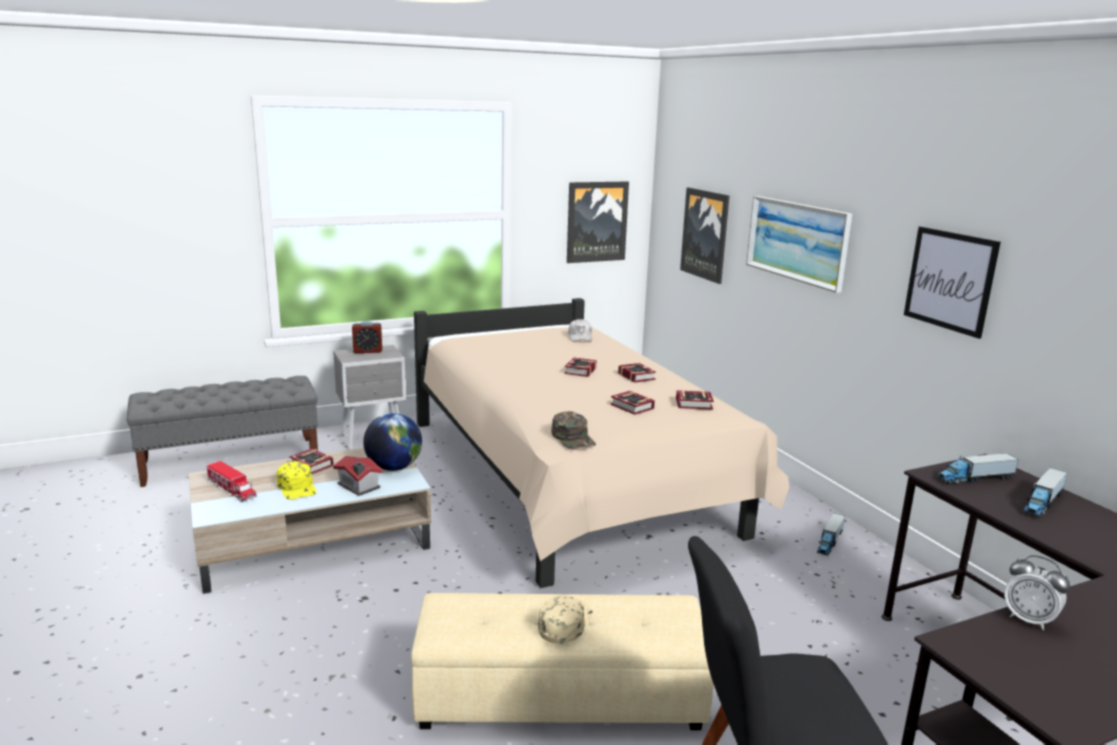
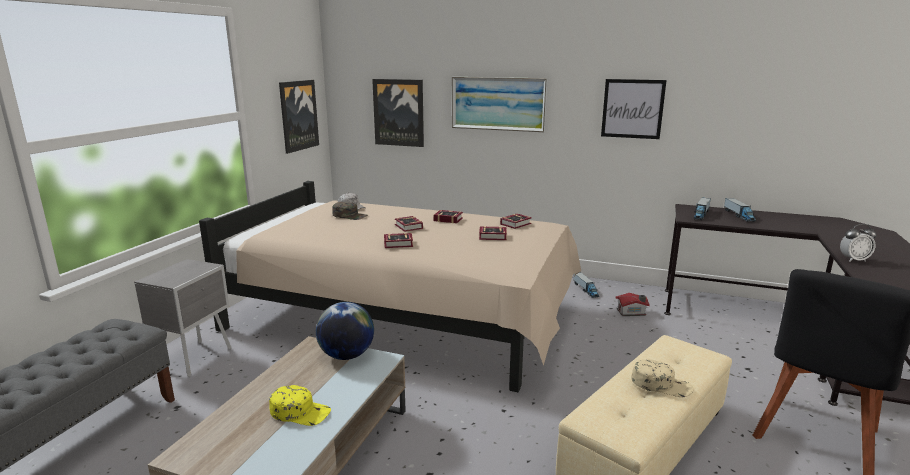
camera: 45 degrees left, 0 degrees up
toy truck [207,461,257,502] -> none
book [289,449,334,475] -> book moved to [384,233,413,248]
toy house [333,456,383,496] -> toy house moved to [615,293,650,316]
alarm clock [352,321,382,353] -> none
beige cap [538,595,592,644] -> beige cap turned 135 degrees clockwise [631,359,693,397]
green cap [551,411,596,449] -> green cap moved to [332,202,368,220]

